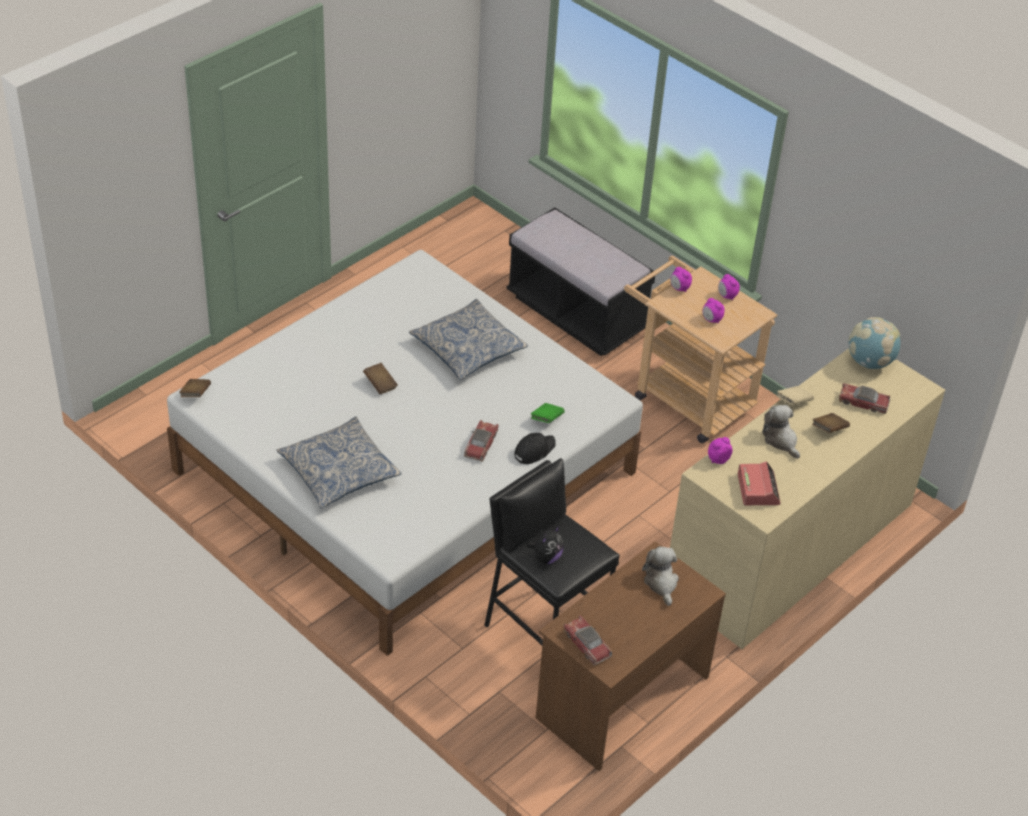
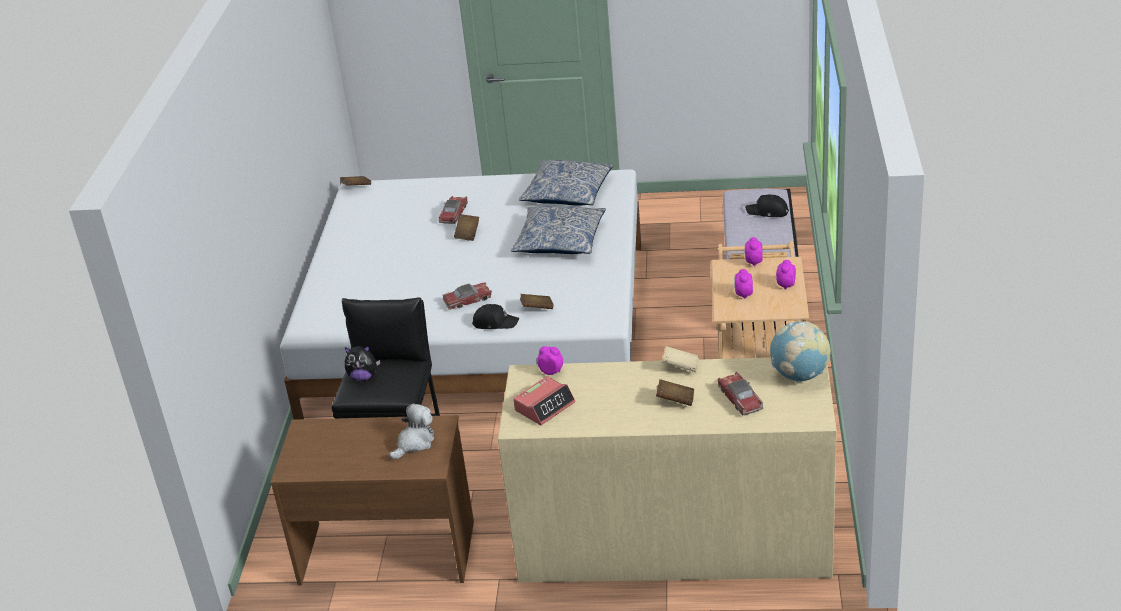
camera: 55 degrees right, 10 degrees down
pillow [276,416,402,509] -> pillow moved to [519,160,613,206]
green book [531,403,565,423] -> brown book [520,294,554,309]
toy car [564,615,612,666] -> toy car moved to [439,196,468,224]
plush toy [762,405,800,459] -> none
none -> black cap [745,194,789,217]

